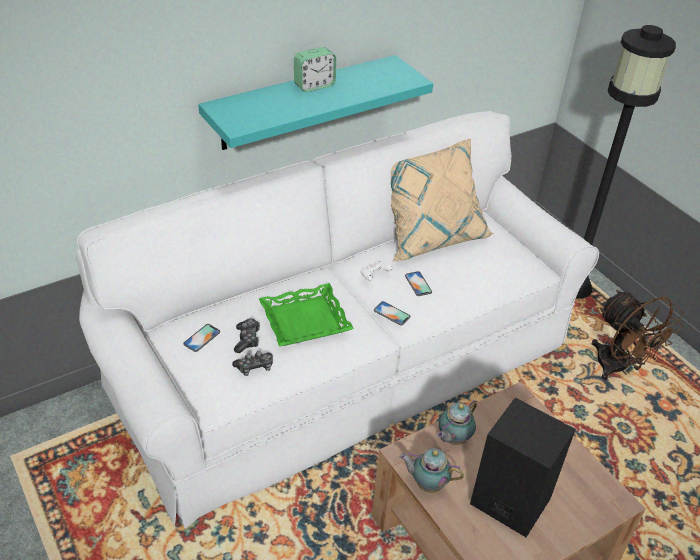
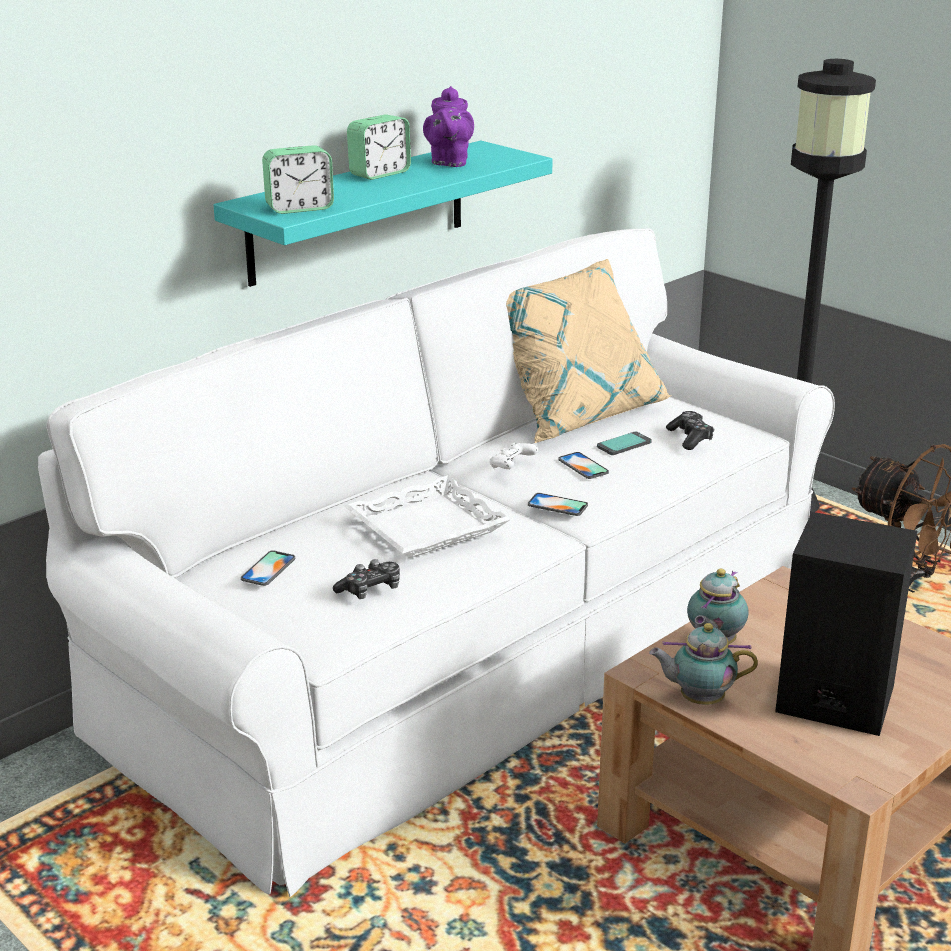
camera: 10 degrees left, 15 degrees down
game controller [234,318,260,353] -> game controller moved to [666,411,714,450]
green tray [259,283,354,346] -> white tray [344,475,511,558]
none -> alarm clock [262,145,334,214]
none -> purple teapot [423,86,474,167]
none -> phone [597,431,652,455]

